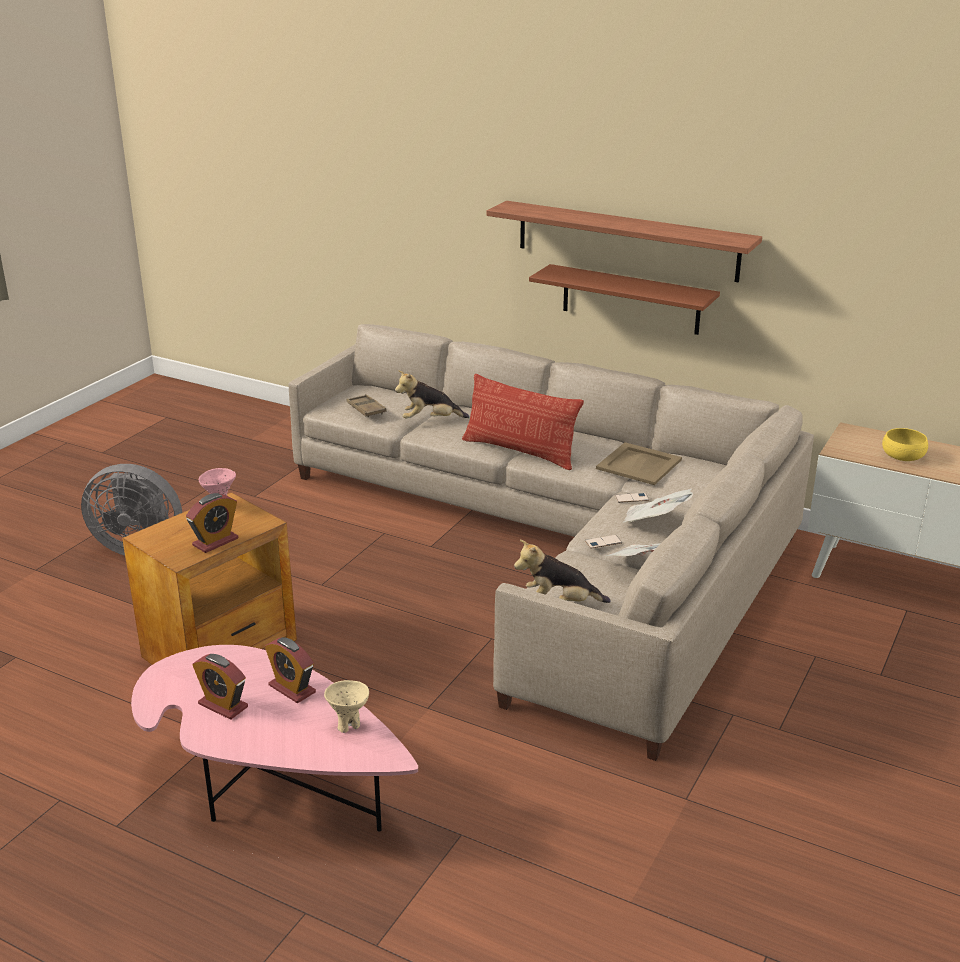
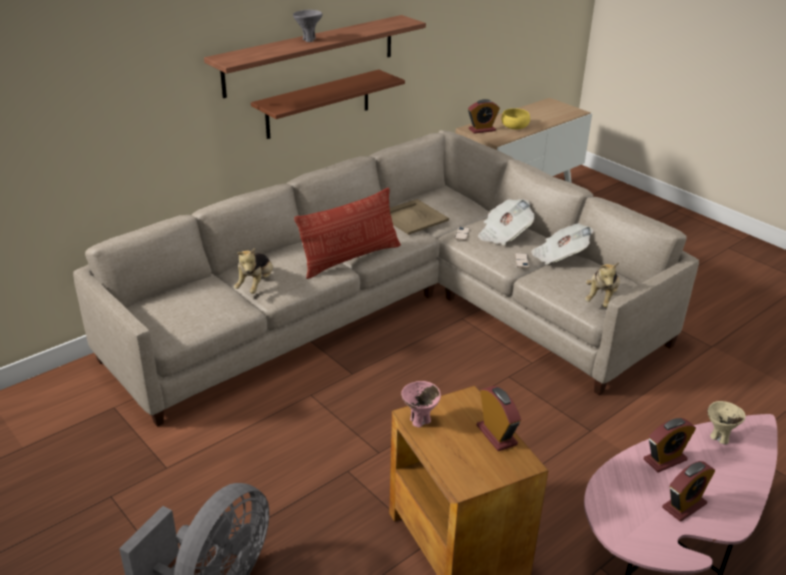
camera: 70 degrees left, 5 degrees up
brown tray [346,394,387,417] -> none
none -> grey bowl [293,10,323,42]
none -> alarm clock [468,99,500,134]

